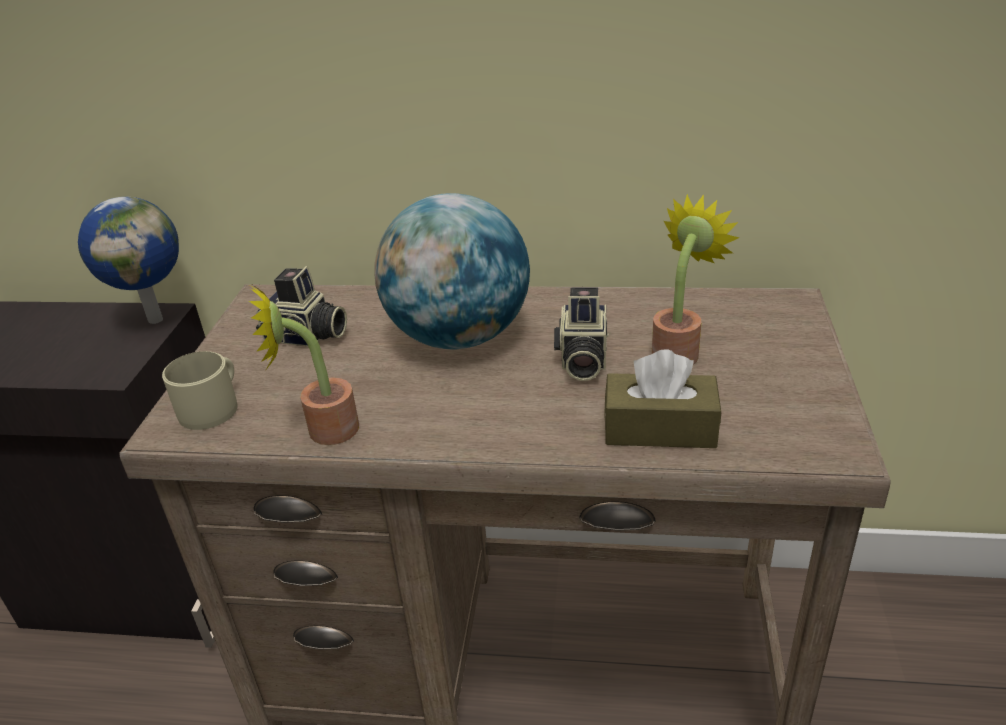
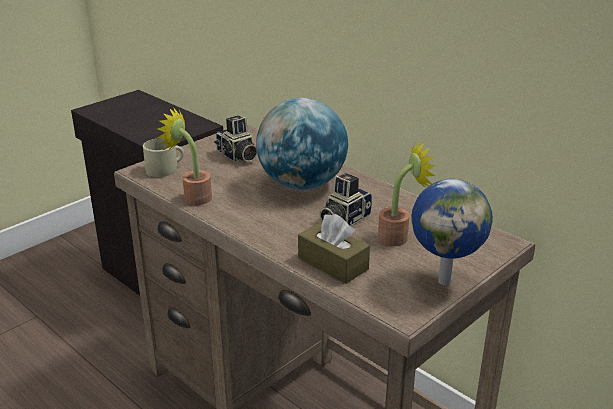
camera: 35 degrees right, 5 degrees down
globe [78,197,179,324] -> globe moved to [411,179,493,286]

